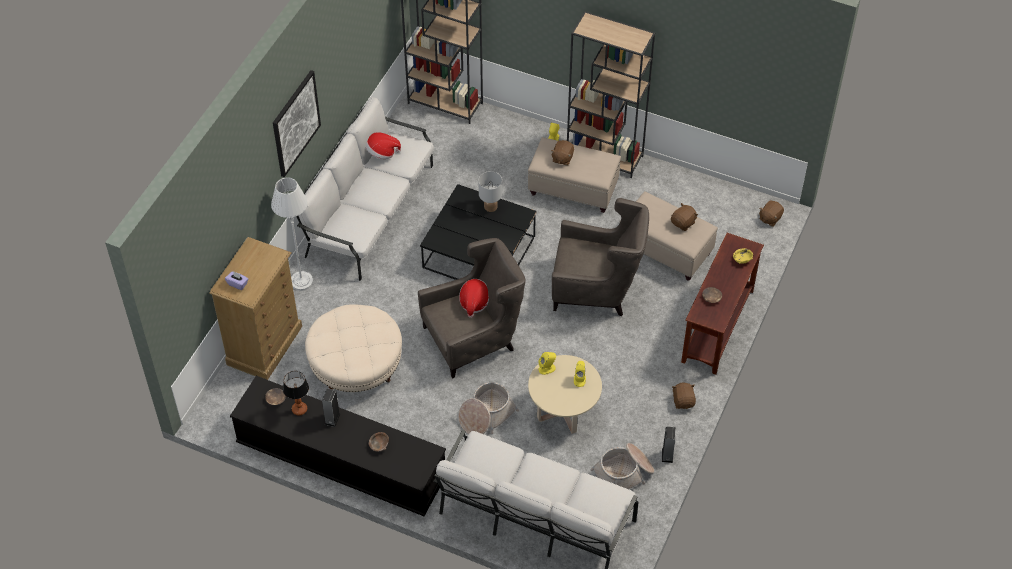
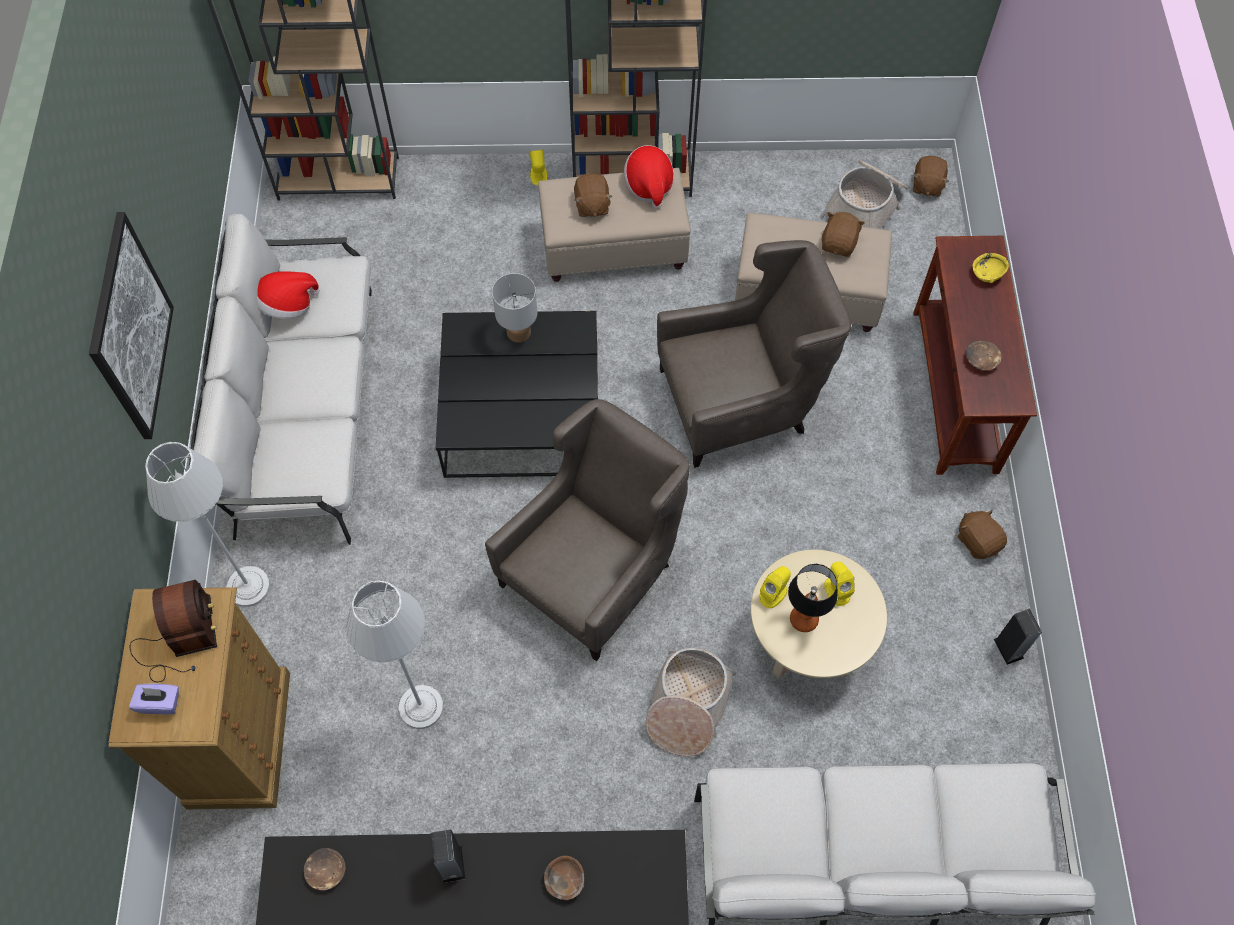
camera: 25 degrees left, 10 degrees up
table lamp [283,371,309,415] -> table lamp moved to [788,564,838,632]
beige ottoman [305,304,402,392] -> grey floor lamp [346,581,443,729]
hat [459,279,489,318] -> hat moved to [624,145,674,209]
basket [590,443,654,489] -> basket moved to [819,160,908,229]
none -> radio [130,580,217,682]

